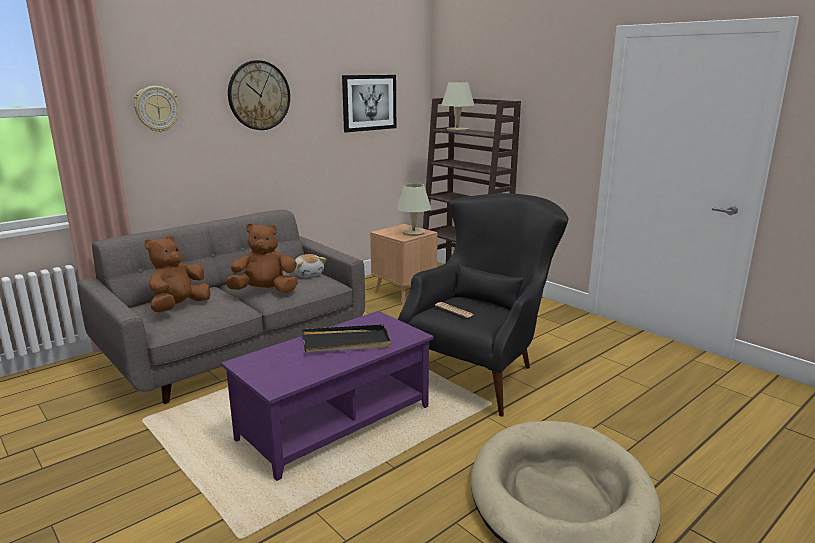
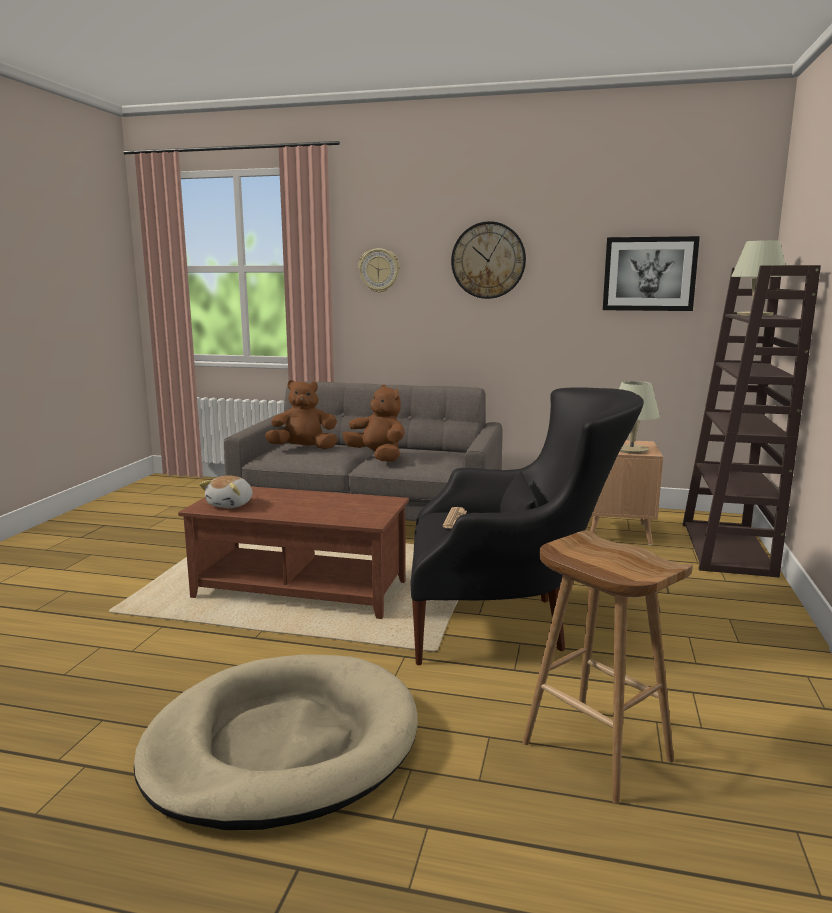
camera: 55 degrees right, 5 degrees down
purple coffee table [221,311,433,481] -> brown coffee table [178,486,409,619]
plush toy [293,254,327,277] -> plush toy moved to [199,475,253,508]
black tray [302,324,391,352] -> none
none -> brown stool [523,530,693,804]

